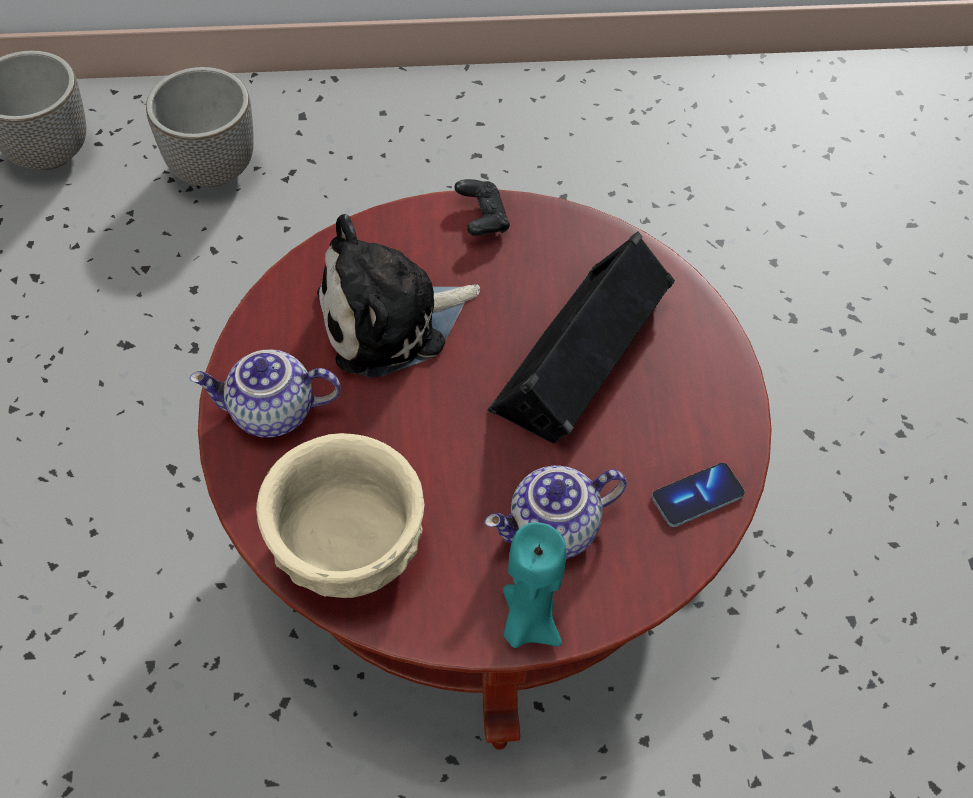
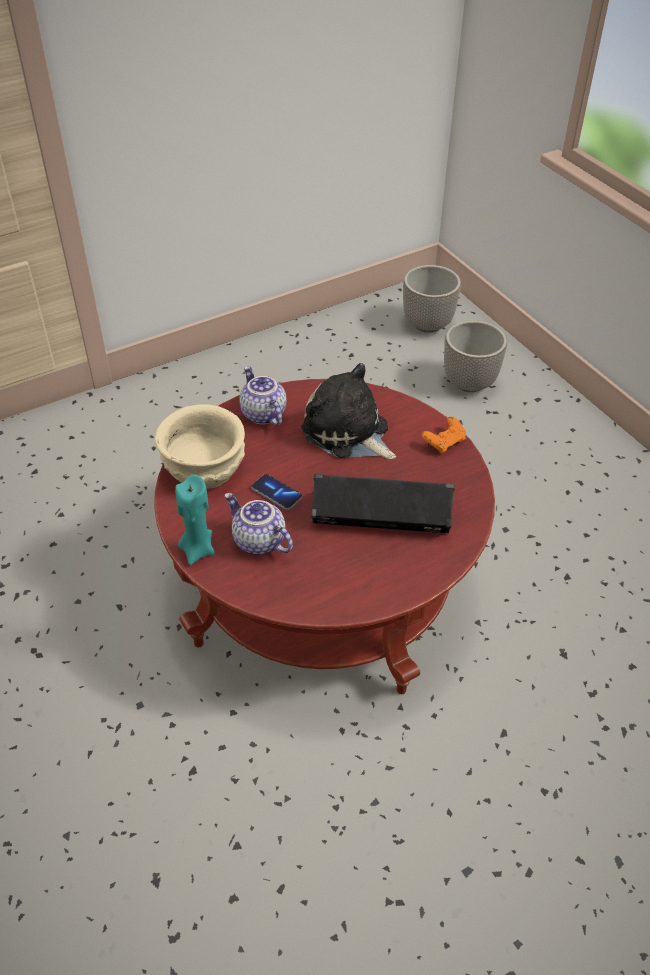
camera: 65 degrees right, 10 degrees down
black game controller [455,179,510,236] -> orange game controller [422,416,466,453]
phone [652,463,745,527] -> phone moved to [251,474,302,510]

